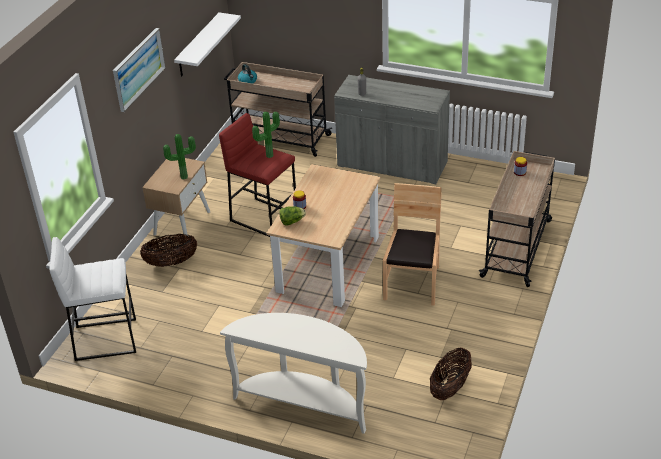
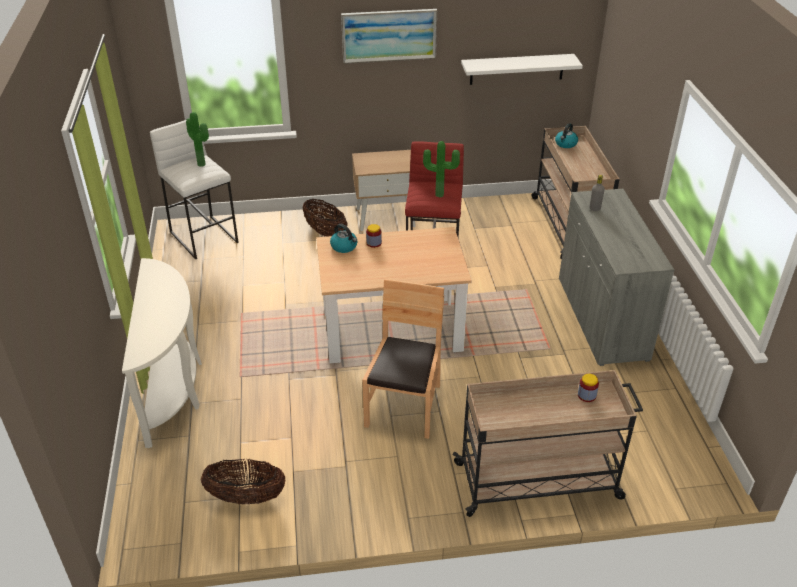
camera: 60 degrees right, 0 degrees up
potted plant [163,134,196,179] -> potted plant moved to [186,112,209,167]
lettuce [279,206,306,225] -> kettle [330,224,357,253]
brown chair [383,183,442,306] -> brown chair turned 60 degrees counterclockwise [362,279,444,439]

